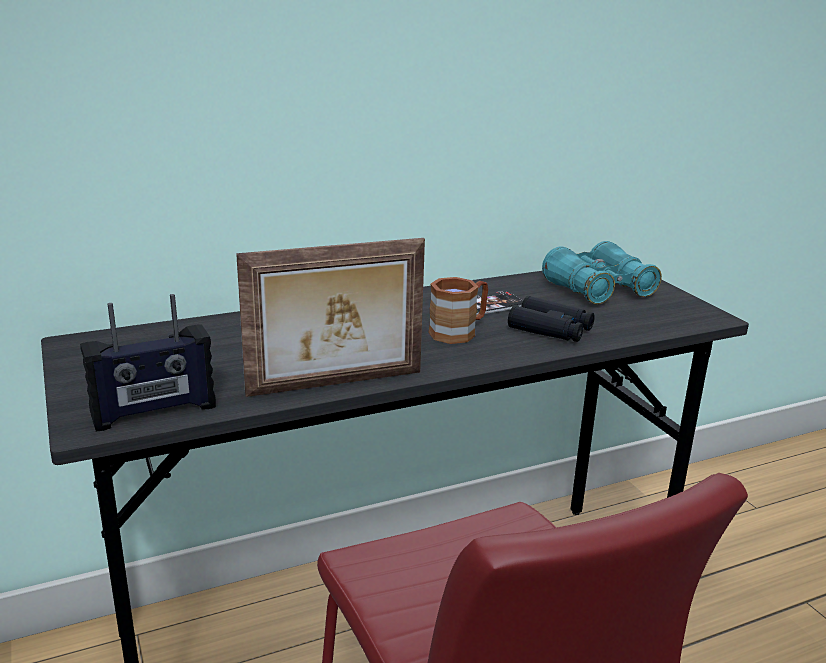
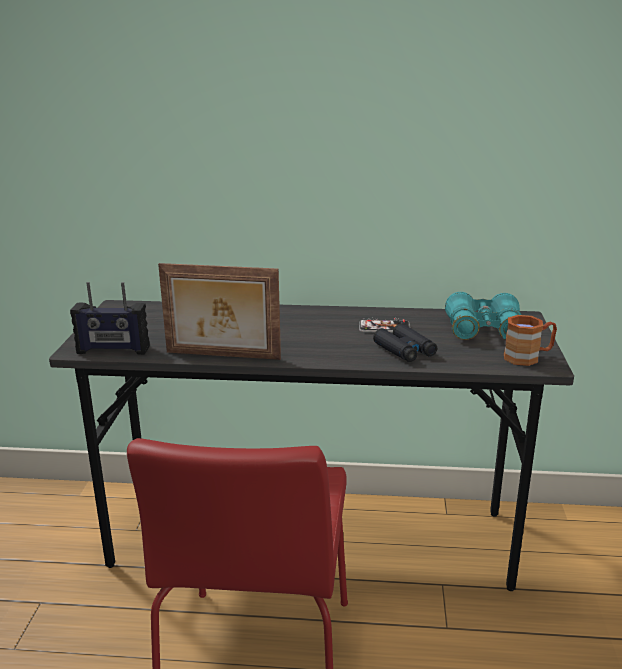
camera: 30 degrees right, 0 degrees up
brown mug [428,277,488,344] -> brown mug moved to [504,315,557,366]

